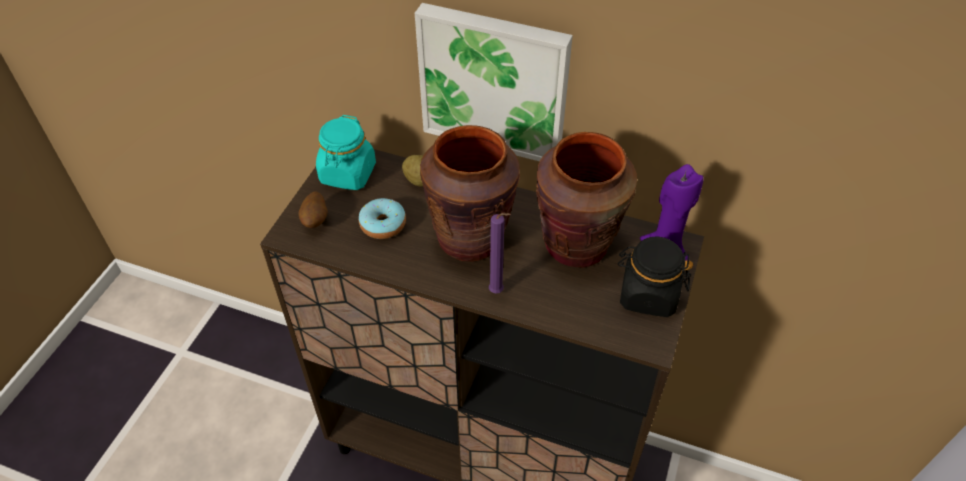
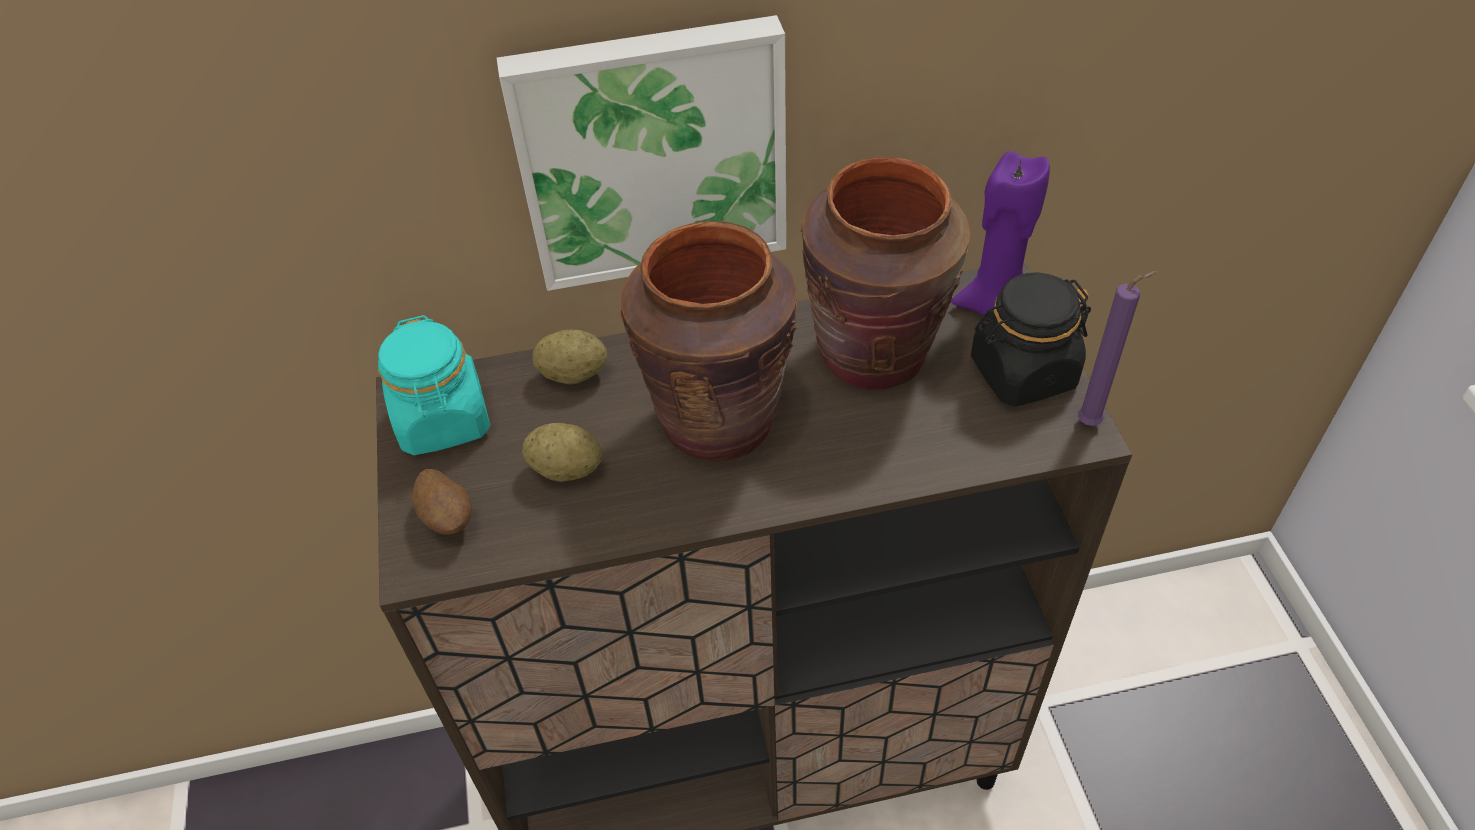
camera: 30 degrees left, 0 degrees up
donut [359,198,406,239] -> potato [522,423,602,482]
purple candle [489,213,511,294] -> purple candle moved to [1078,271,1158,426]

